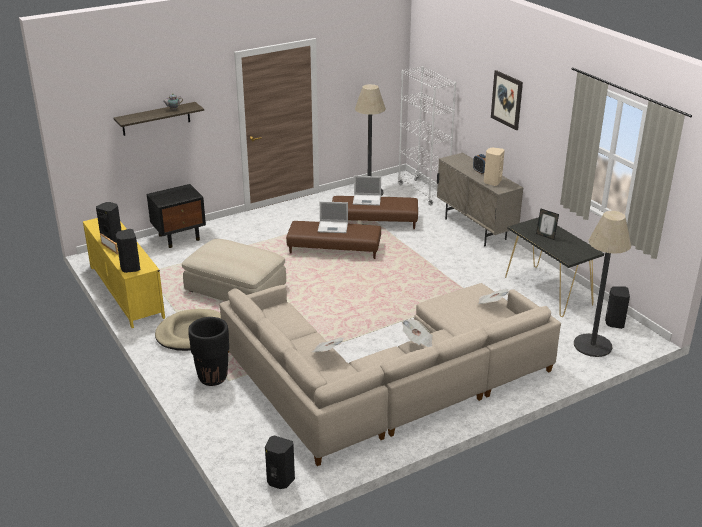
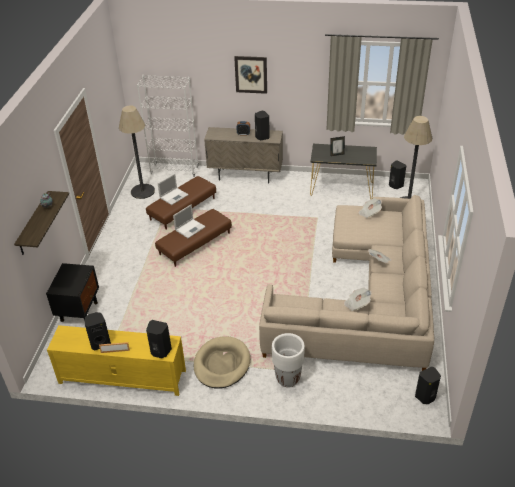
camera: 50 degrees left, 10 degrees up
beige ottoman [182,239,286,301] -> none
black planter [188,317,229,386] -> white planter [272,333,305,387]
beige speaker [484,147,505,186] -> black speaker [255,111,270,140]

